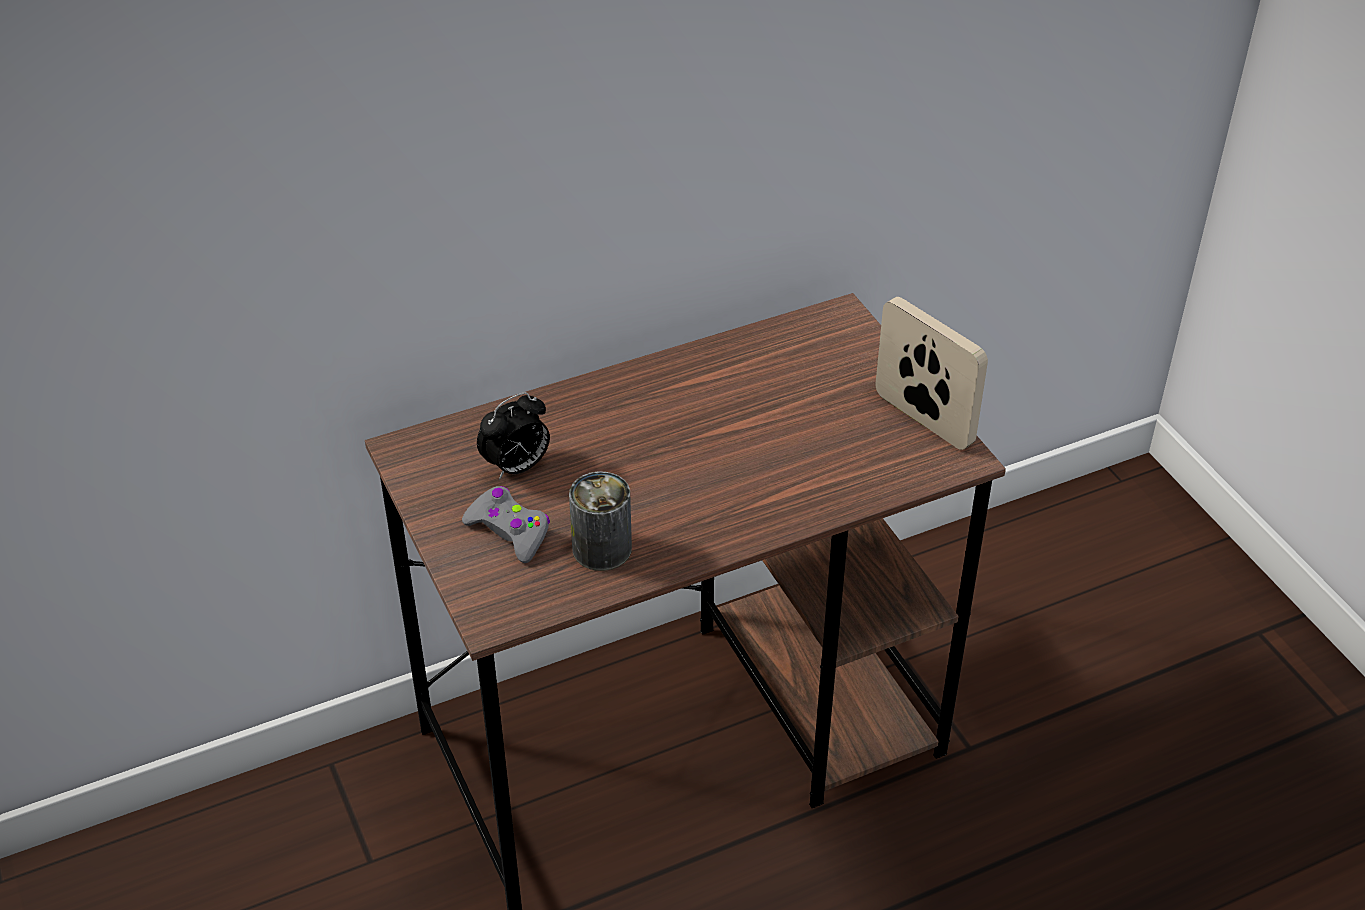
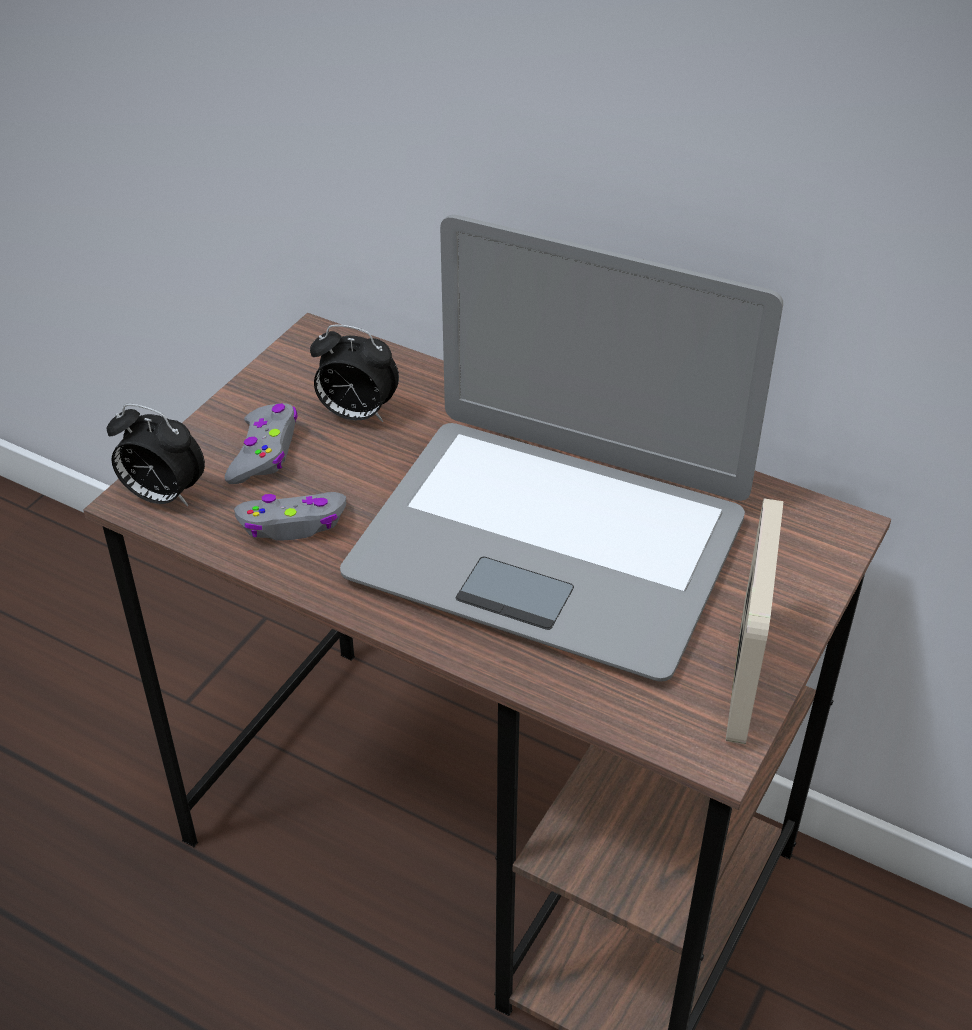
camera: 55 degrees right, 0 degrees up
can [569,472,632,571] -> grey game controller [234,492,346,541]
none -> alarm clock [107,404,205,506]
none -> laptop [340,215,783,682]

